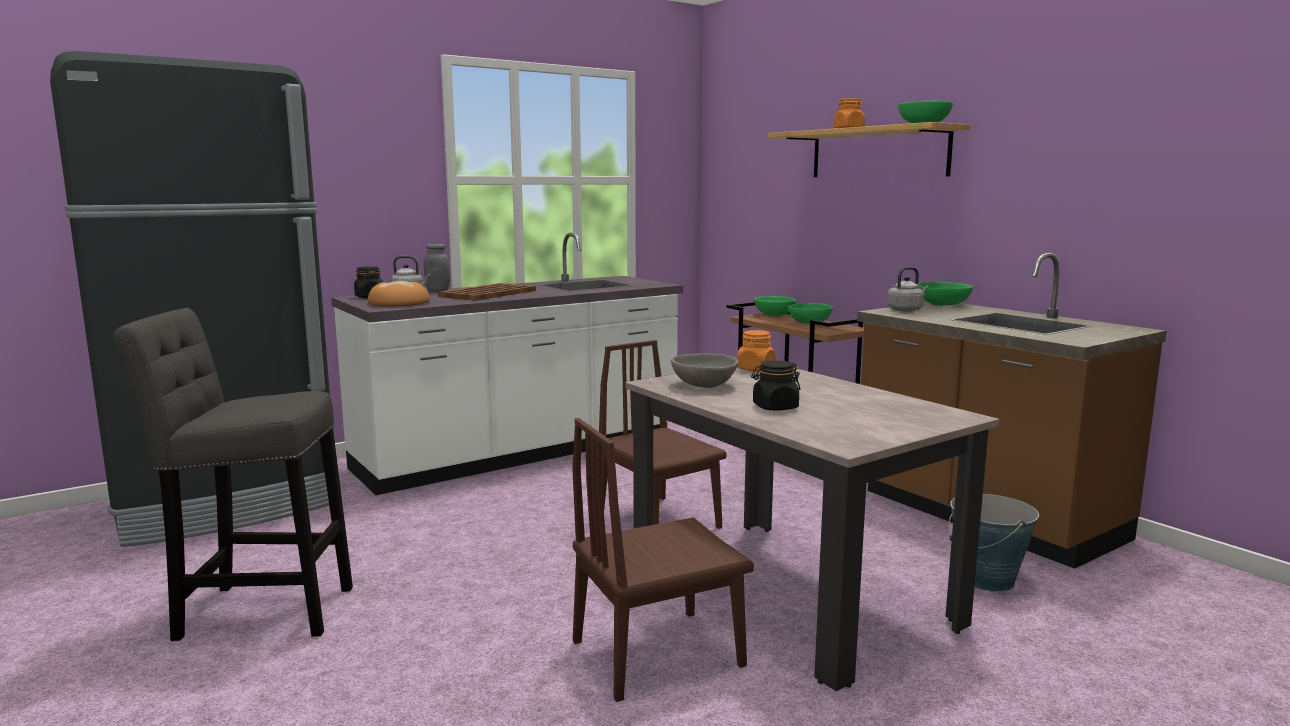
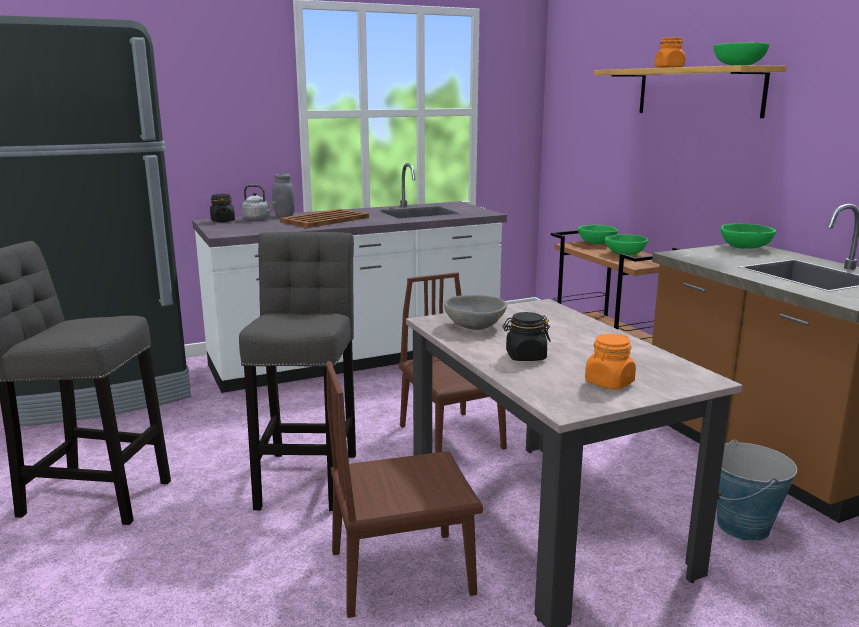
camera: 10 degrees right, 5 degrees up
bread [368,281,430,306] -> none
orange jar [737,330,776,371] -> orange jar moved to [585,334,636,390]
grey kettle [887,267,929,312] -> none
none -> grey stool [239,232,356,511]

